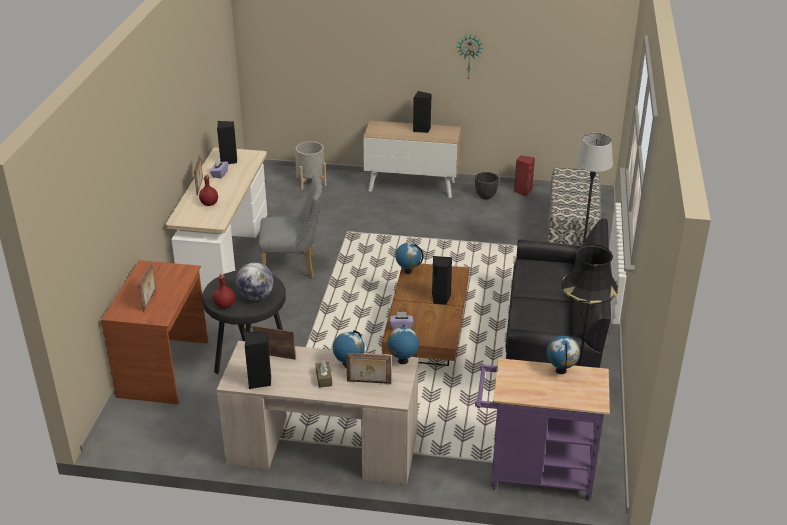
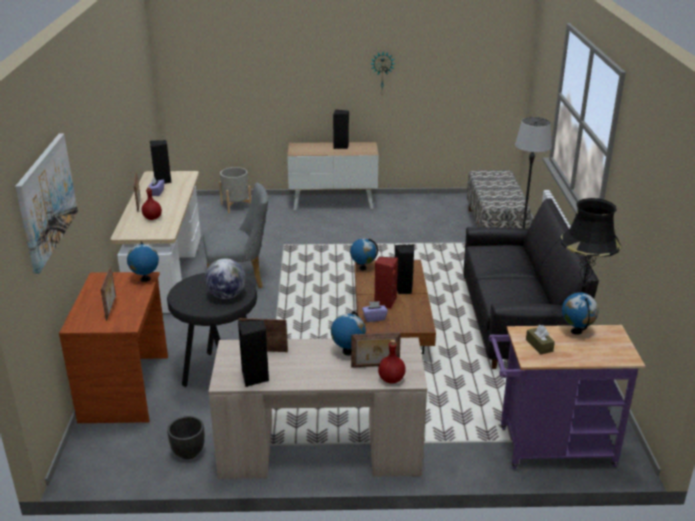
camera: 10 degrees left, 5 degrees down
red bottle [213,273,235,309] -> red bottle moved to [378,340,406,384]
brown tissue box [316,361,332,388] -> brown tissue box moved to [526,325,555,355]
globe [387,324,419,364] -> globe moved to [127,241,159,282]
black planter [475,172,499,199] -> black planter moved to [167,416,205,459]
red speaker [514,155,535,197] -> red speaker moved to [375,257,398,309]
none -> picture [15,133,78,274]

